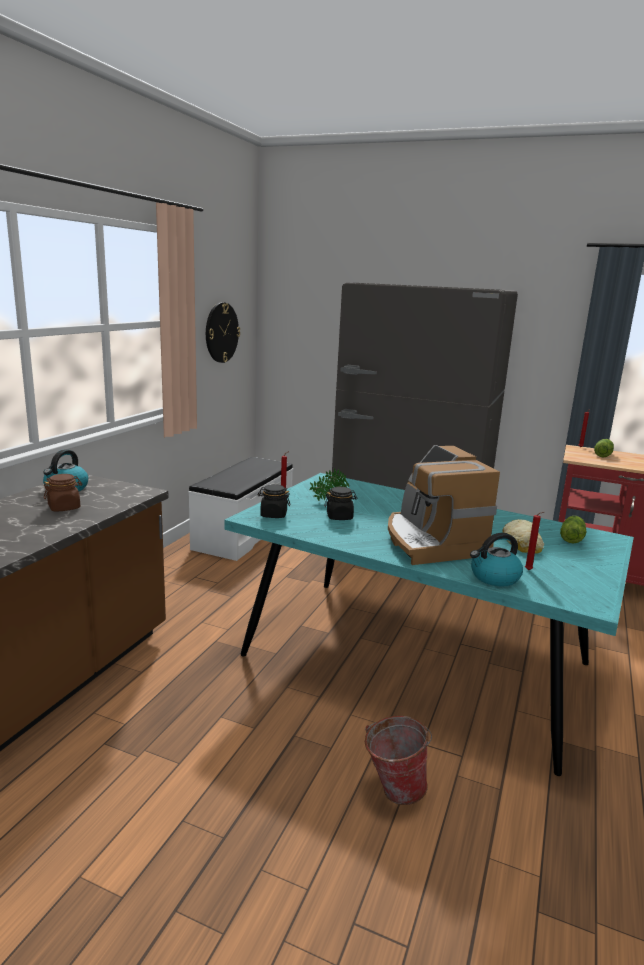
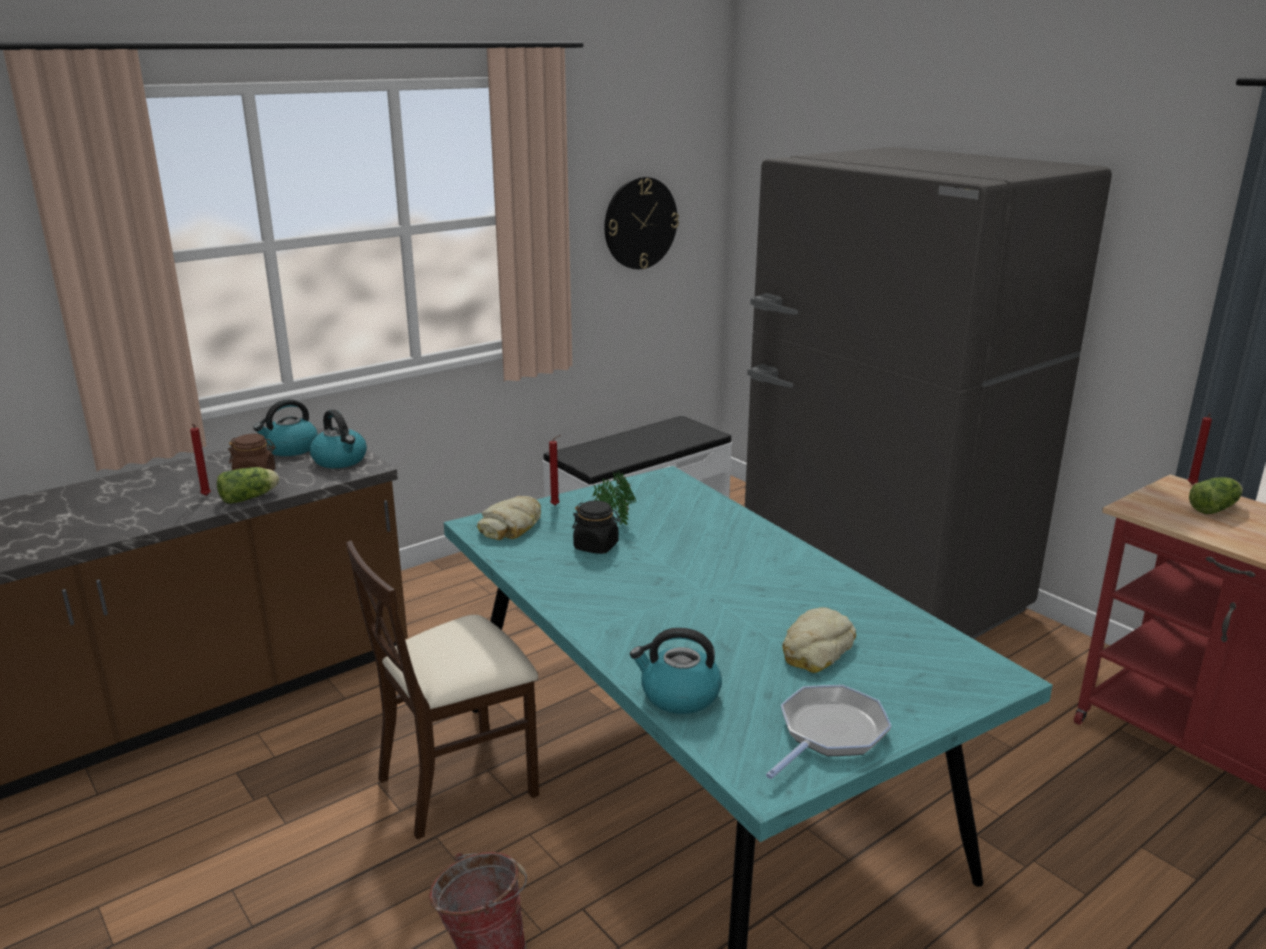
camera: 30 degrees right, 5 degrees up
black jar [258,484,290,518] -> bread [477,496,541,540]
coffee machine [388,445,500,565] -> none
red candle [525,512,544,570] -> red candle moved to [190,424,211,496]
lettuce [560,516,586,544] -> lettuce moved to [217,467,279,504]
none -> kettle [310,410,367,468]
none -> beige chair [346,540,539,839]
none -> frying pan [766,685,891,779]

